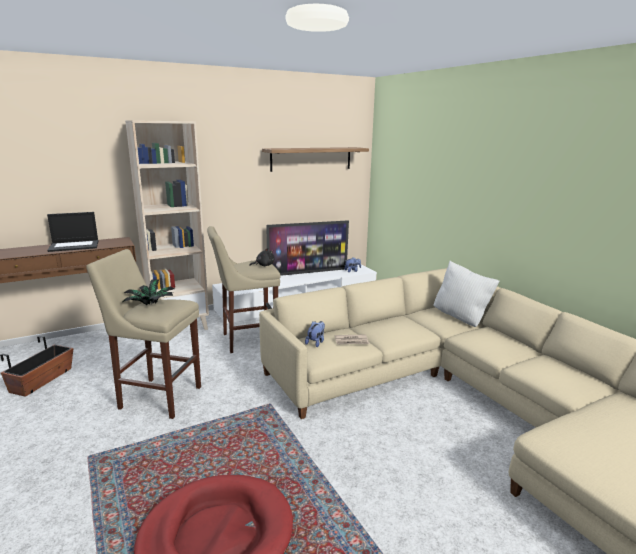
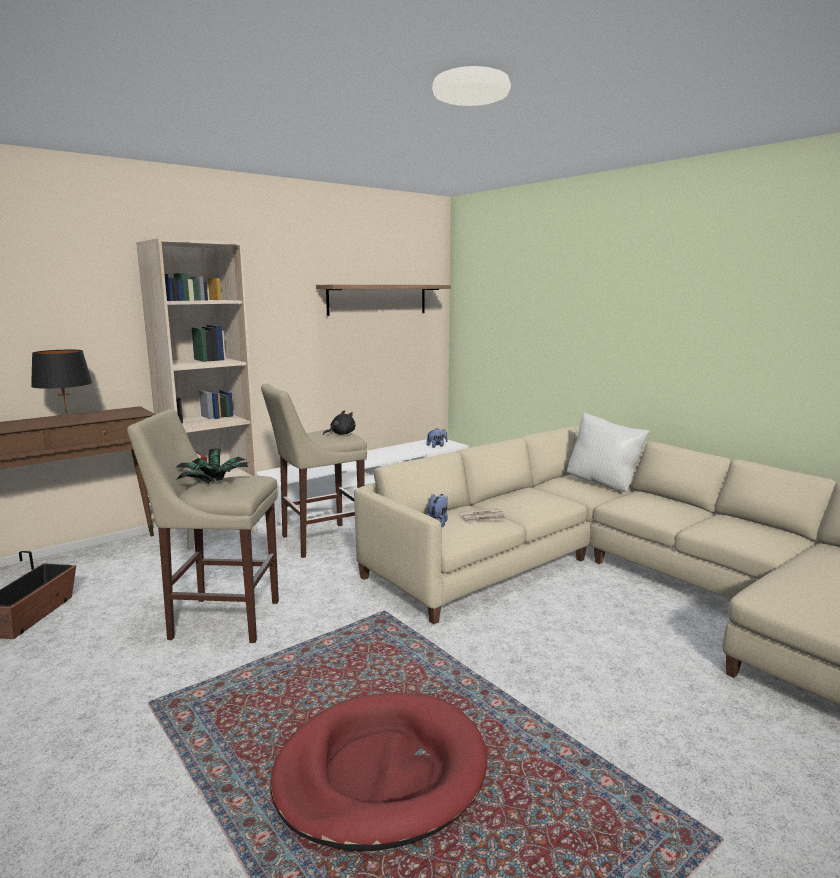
camera: 10 degrees left, 5 degrees down
laptop [47,212,98,252] -> black table lamp [31,350,92,419]
television [267,220,349,276] -> none

